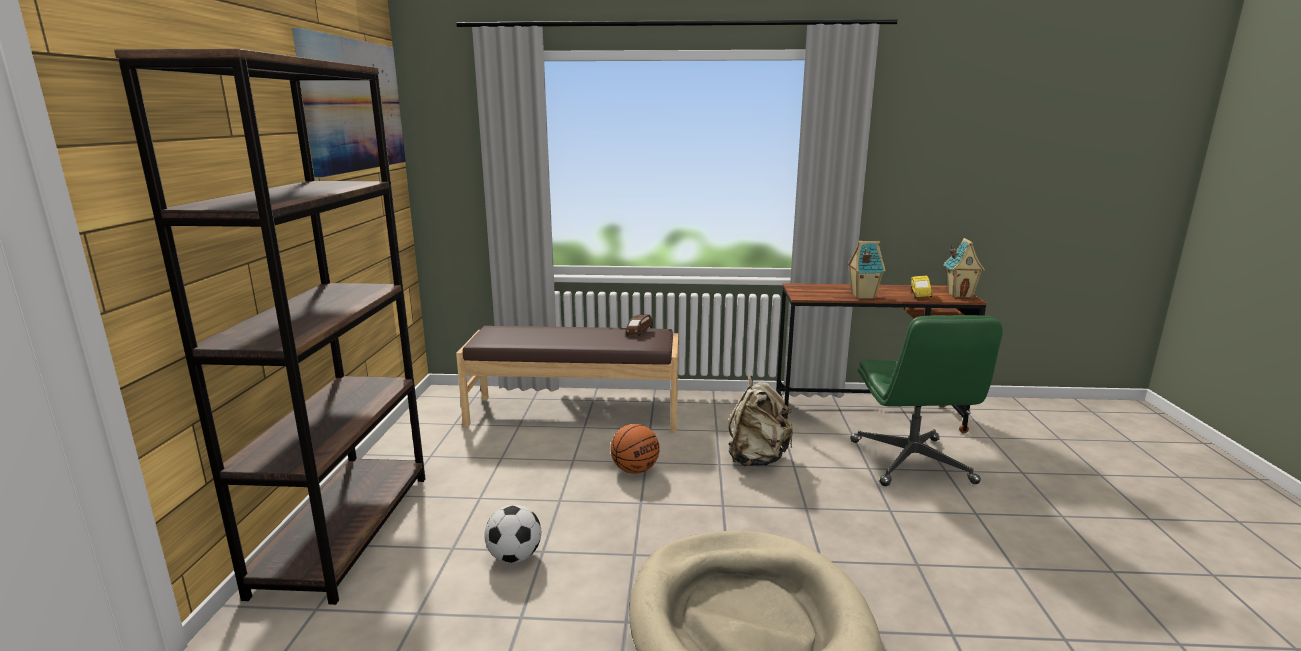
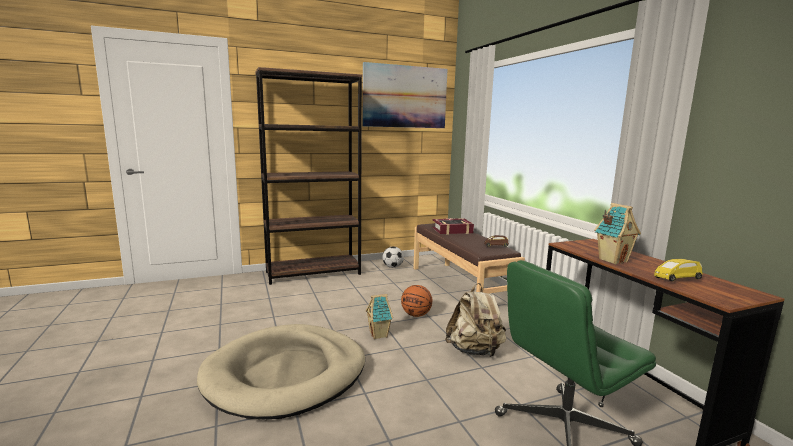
camera: 65 degrees right, 5 degrees down
football [485,505,541,563] -> football moved to [382,247,404,268]
toy house [944,238,985,298] -> toy house moved to [366,294,393,339]
none -> book [432,218,474,234]

